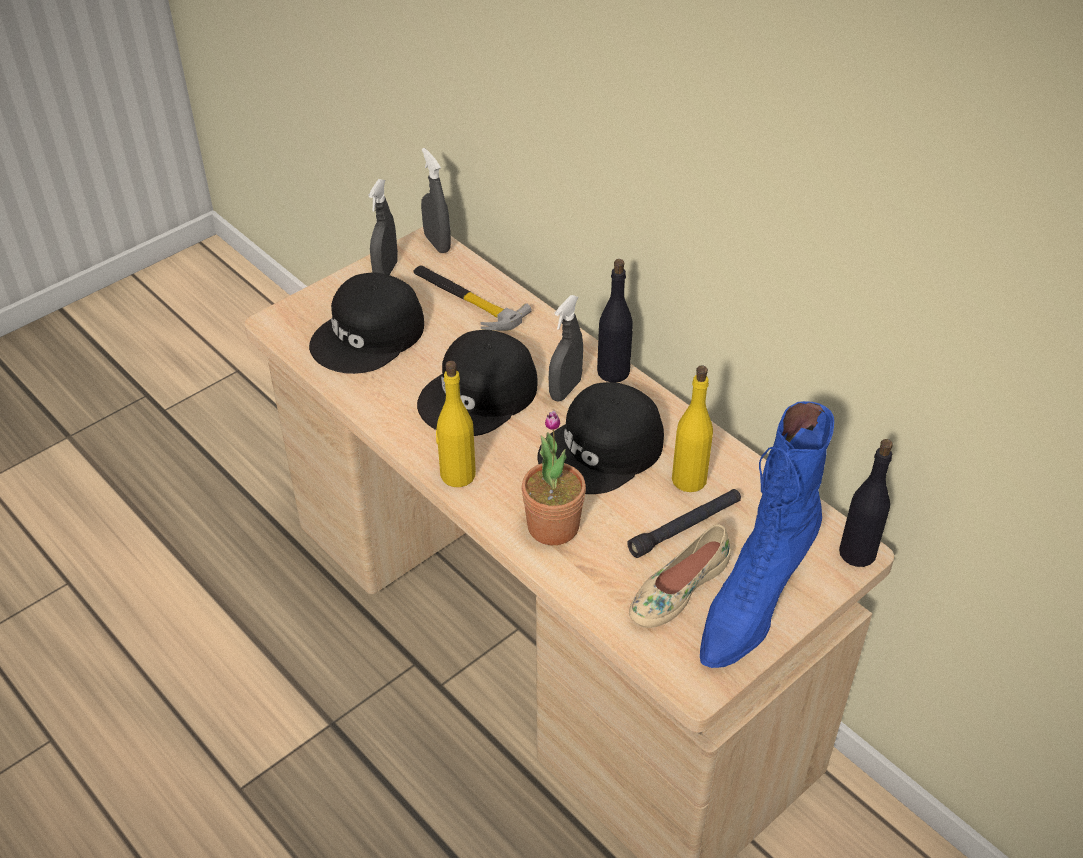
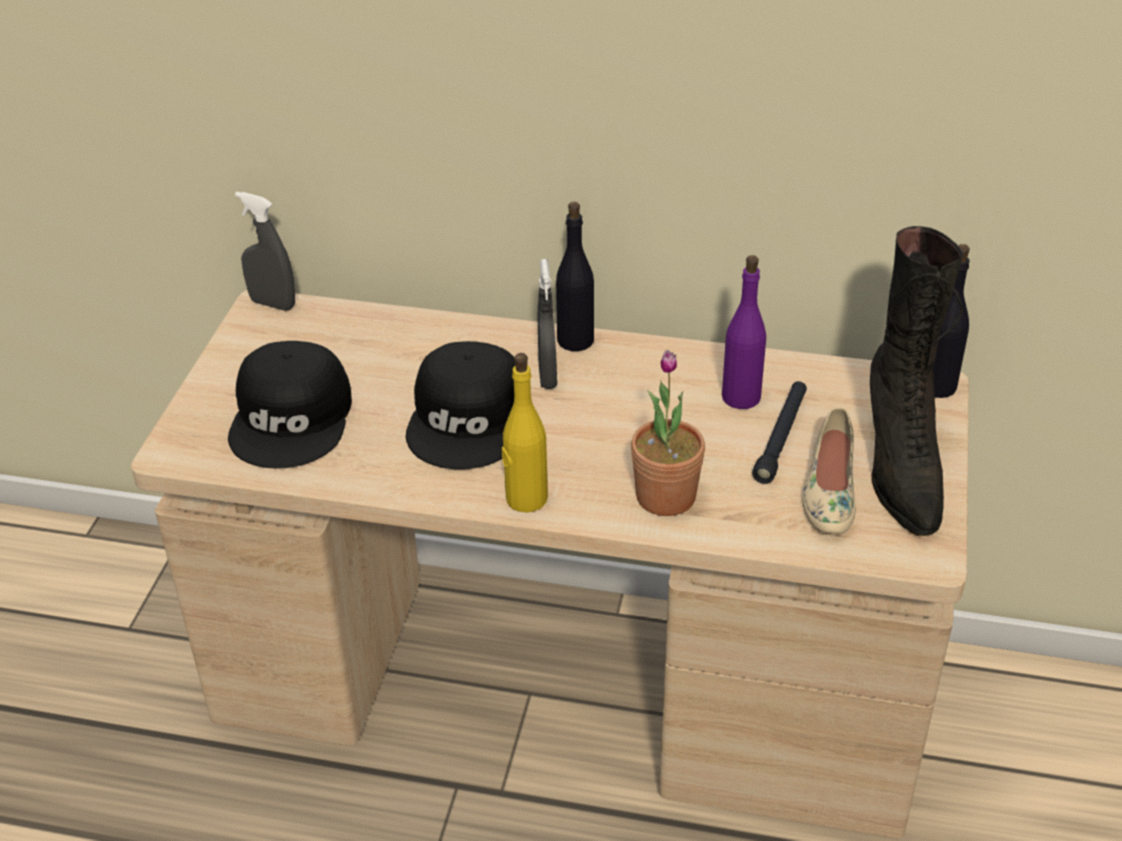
camera: 35 degrees left, 5 degrees down
grey spray bottle [368,179,398,275] -> none
hammer [413,266,532,331] -> none
black cap [537,382,664,494] -> none
yellow bottle [672,365,713,492] -> purple bottle [722,255,766,409]
blue boot [700,401,834,668] -> black boot [870,226,963,536]

